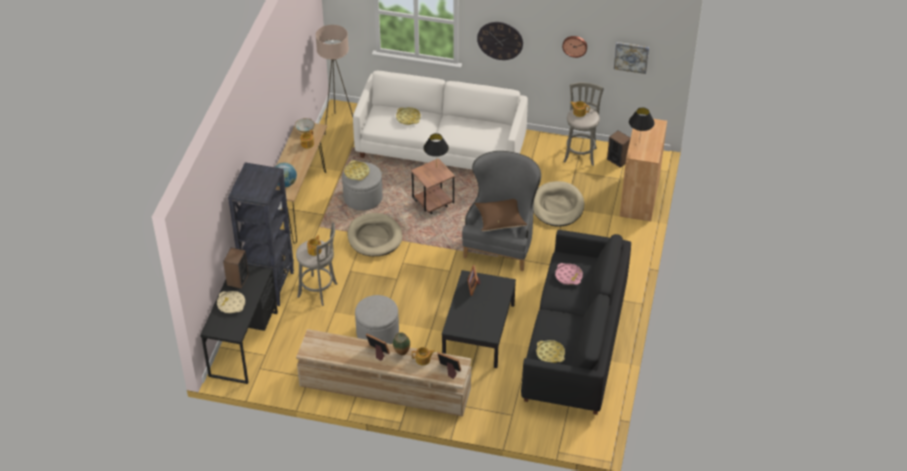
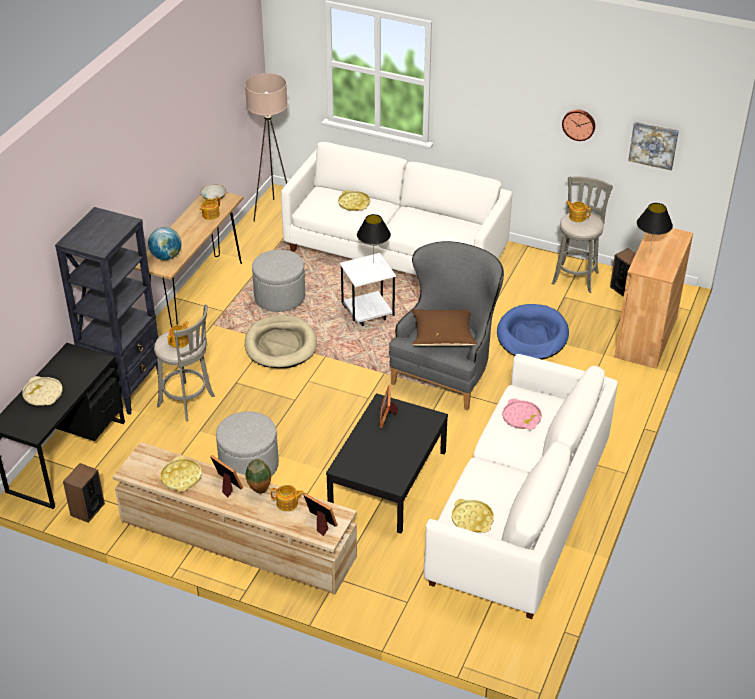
camera: 10 degrees right, 5 degrees down
speaker [223,248,249,289] -> speaker moved to [63,463,105,523]
yellow tray [344,160,369,181] -> yellow tray moved to [160,456,202,492]
brown side table [411,158,455,214] -> white side table [340,253,396,326]
wall clock [477,22,523,60] -> none
black sofa [521,230,631,415] -> white sofa [424,354,618,619]
beige dog bed [533,181,584,227] -> blue dog bed [497,304,569,360]

